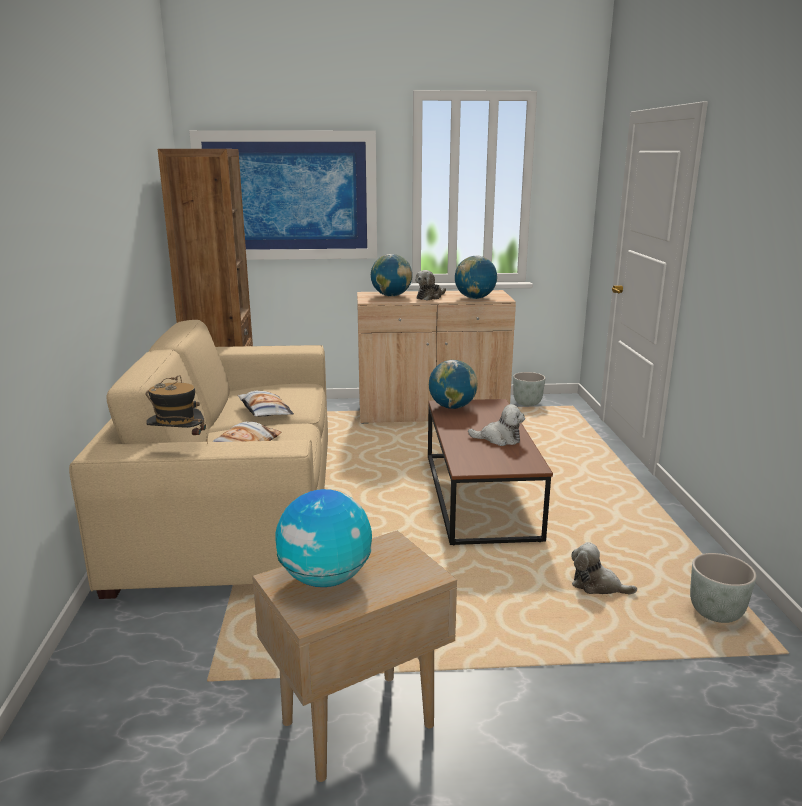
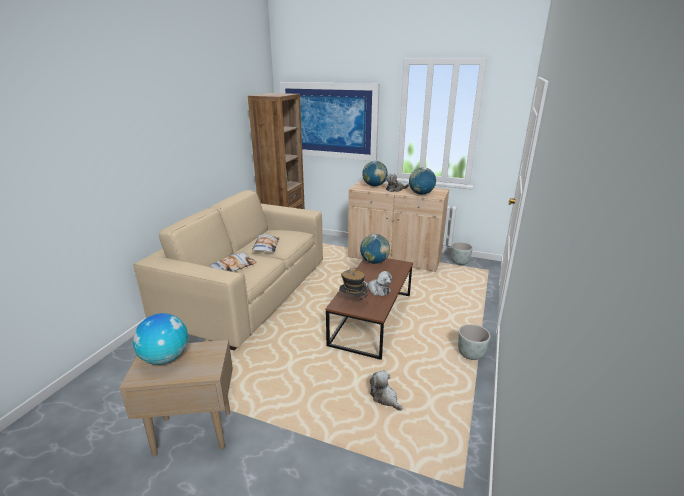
camera: 25 degrees right, 5 degrees up
hat [145,375,208,444] -> hat moved to [339,267,368,302]
grey planter [690,553,757,623] -> grey planter moved to [458,324,490,360]

